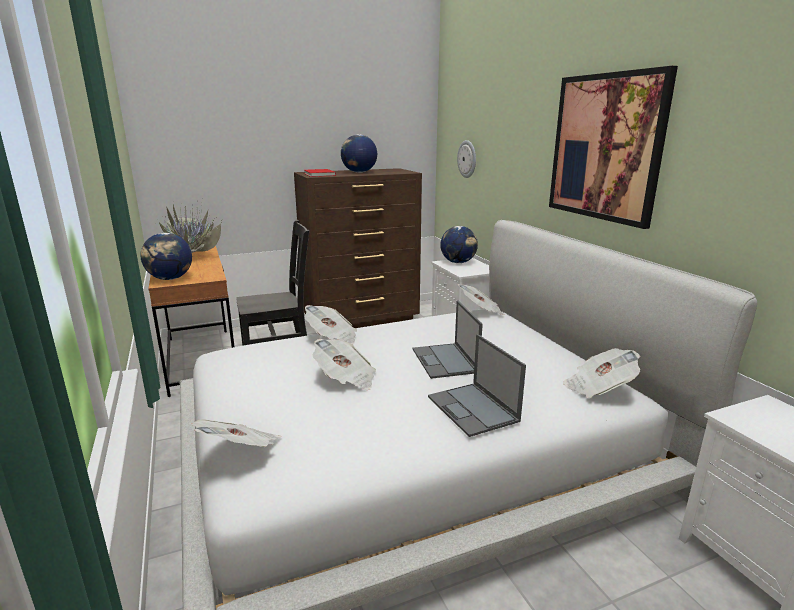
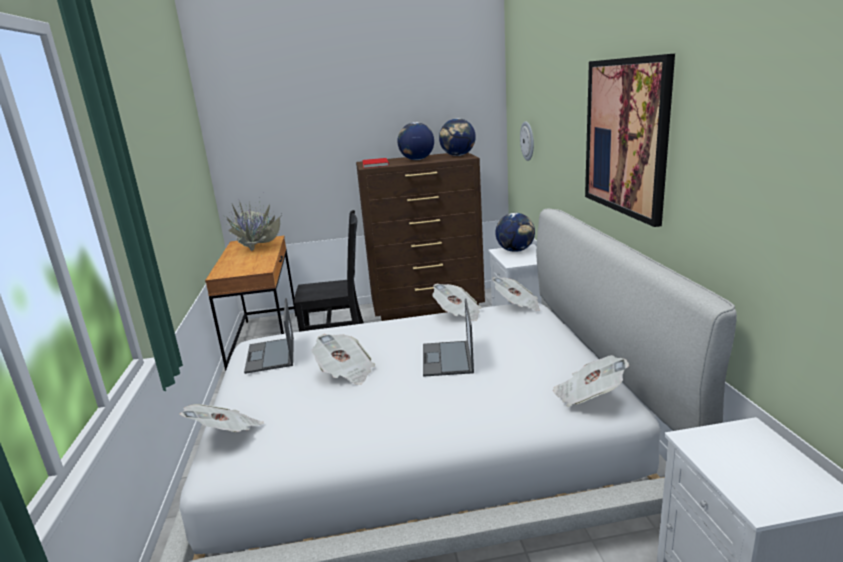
camera: 15 degrees right, 0 degrees up
globe [140,233,192,280] -> globe moved to [439,118,476,156]
newspaper [305,305,357,345] -> newspaper moved to [432,284,481,321]
laptop [428,334,526,437] -> laptop moved to [244,298,294,374]

